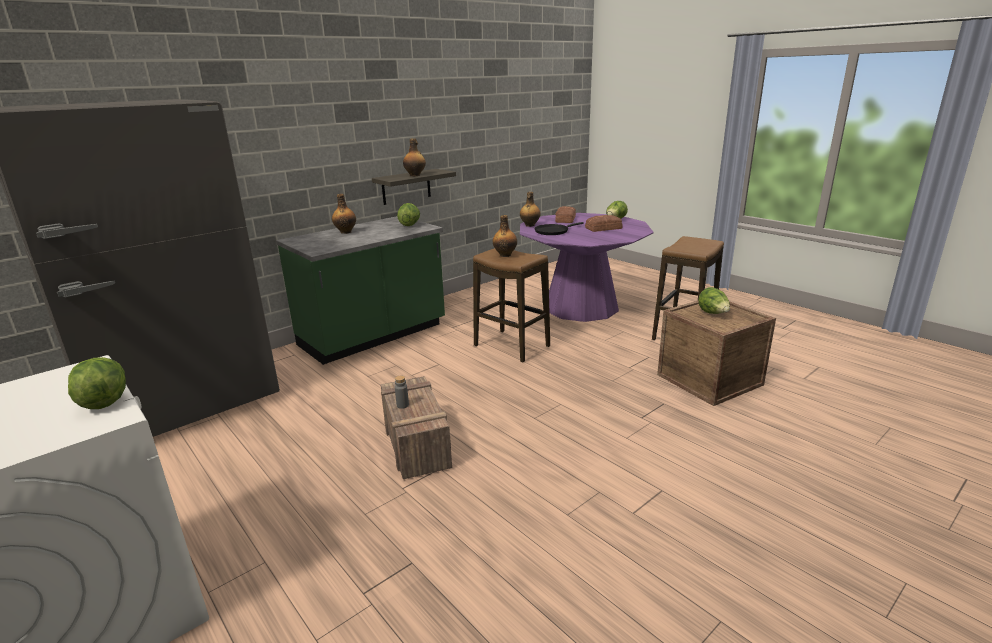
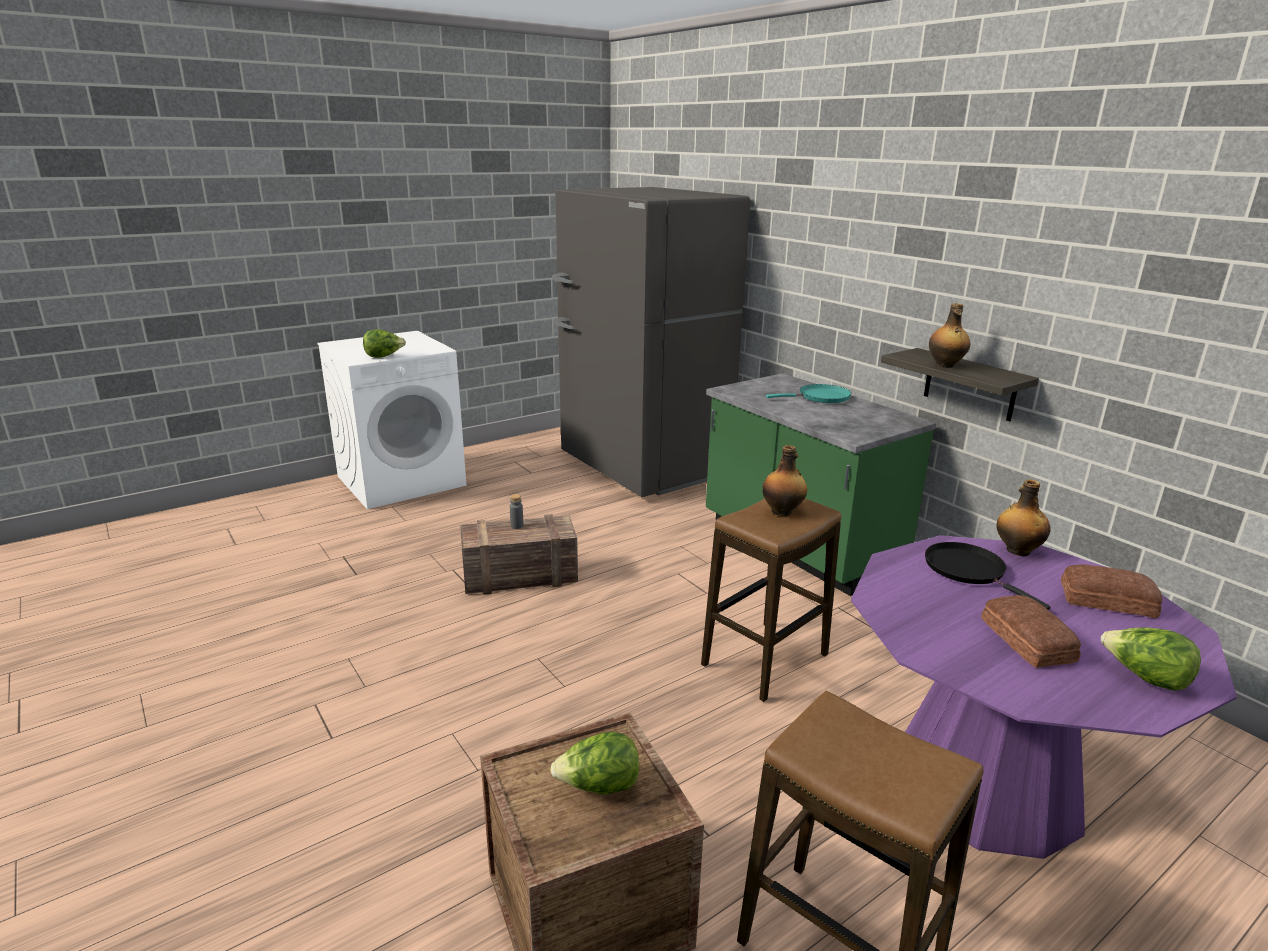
camera: 95 degrees right, 0 degrees up
bottle [332,194,356,234] -> turquoise frying pan [766,384,851,403]
lettuce [397,203,420,226] -> none

